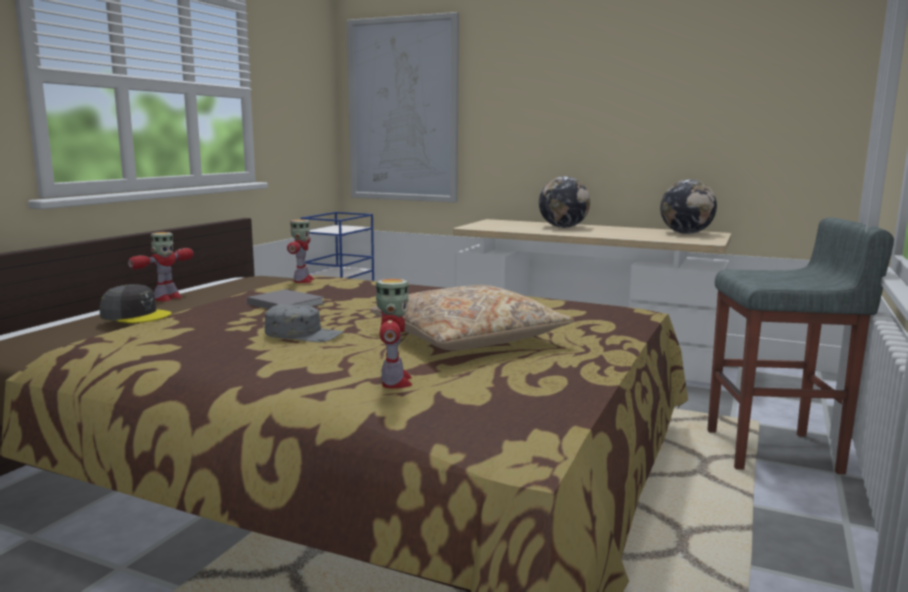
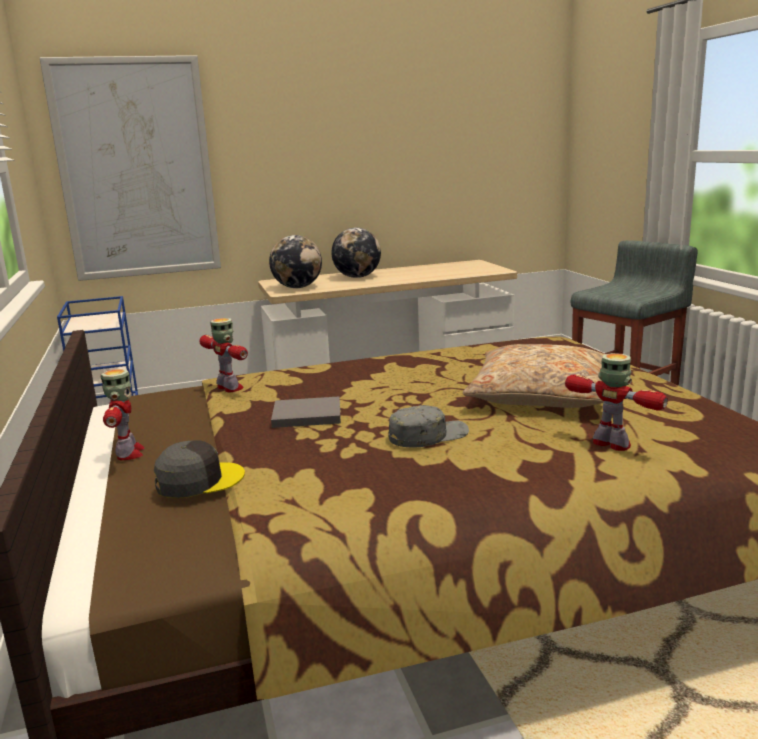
camera: 40 degrees left, 5 degrees up
globe [660,179,717,234] -> globe moved to [269,235,322,288]

